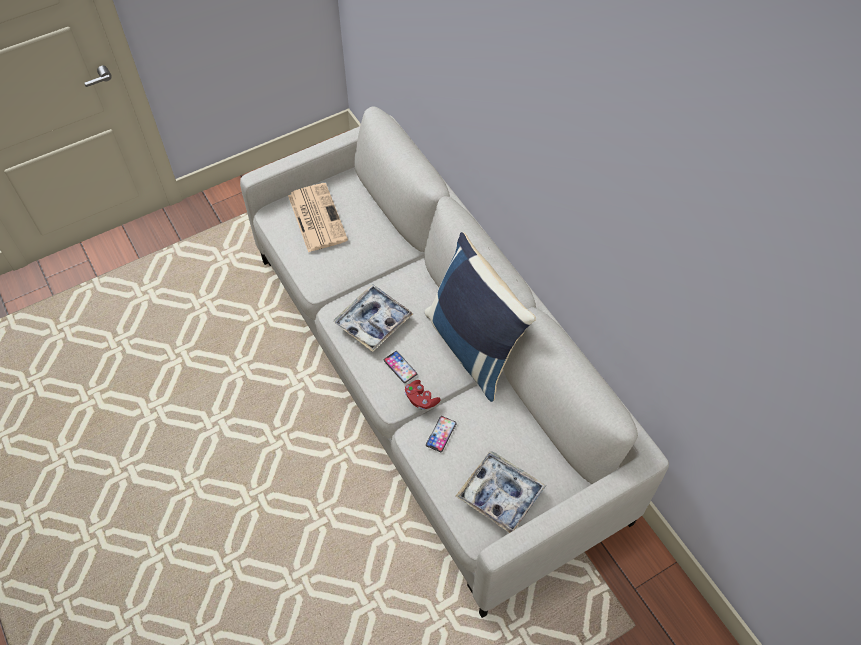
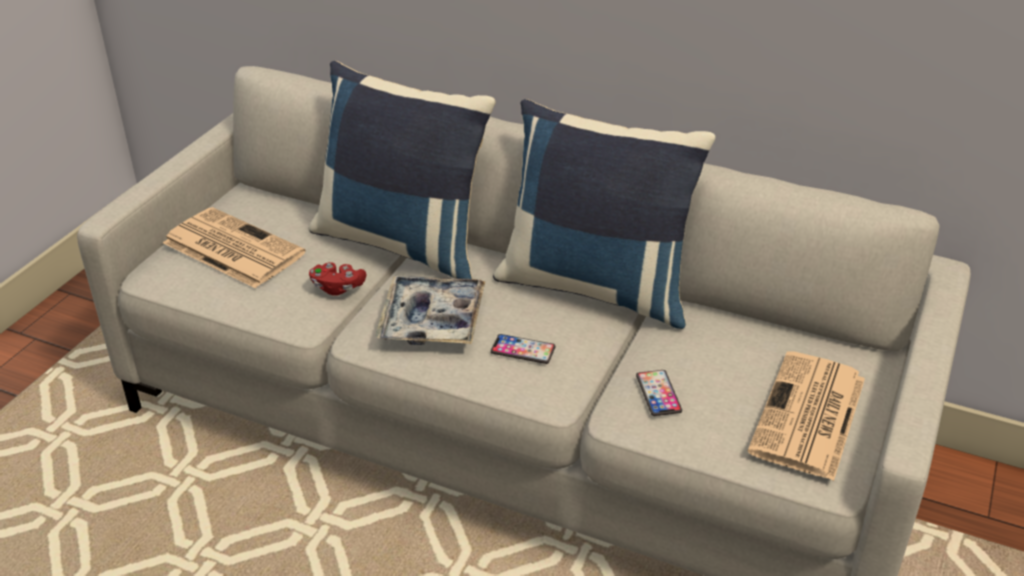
camera: 35 degrees left, 20 degrees down
red game controller [405,380,441,410] -> red game controller moved to [309,262,366,296]
tray [456,451,546,533] -> newspaper [747,351,865,481]
none -> blue pillow [309,61,496,279]

